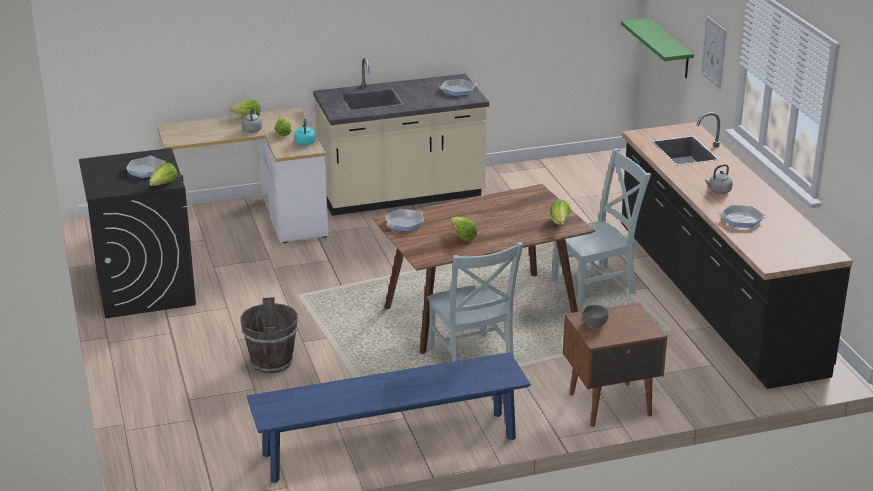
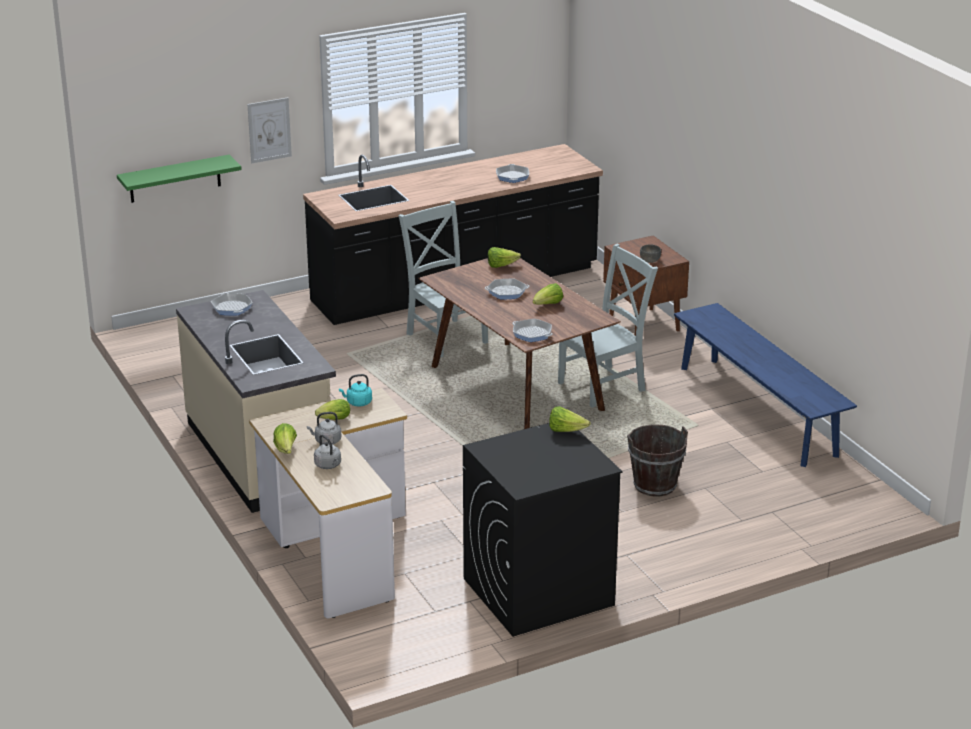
camera: 100 degrees left, 0 degrees up
frying pan [127,156,166,178] -> frying pan moved to [485,279,529,300]
grey kettle [705,164,733,194] -> grey kettle moved to [314,434,341,469]

